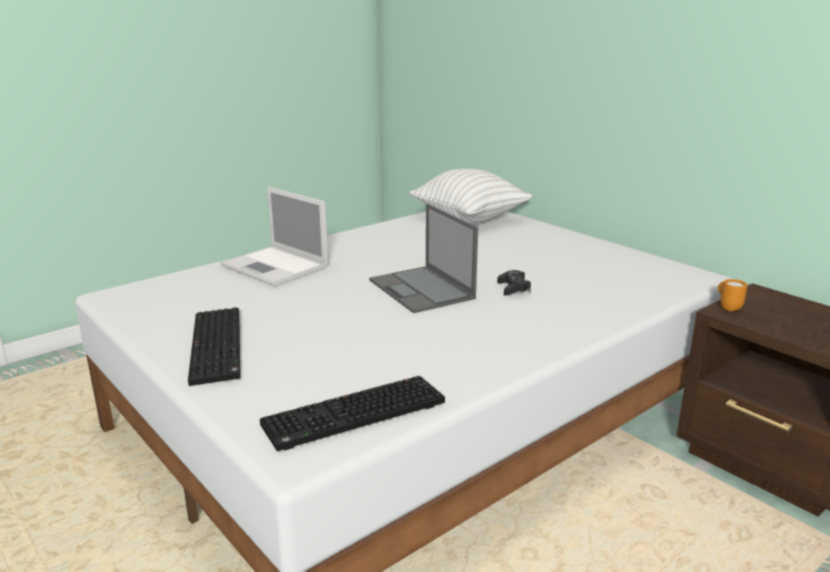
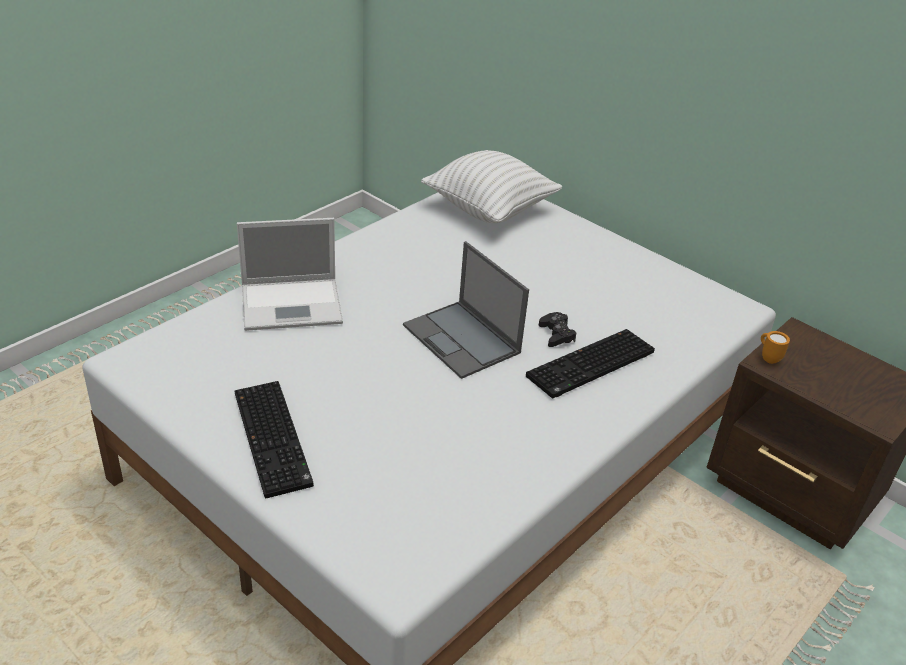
camera: 10 degrees left, 15 degrees up
laptop [220,187,328,287] -> laptop turned 45 degrees counterclockwise [237,218,343,331]
keyboard [260,376,445,451] -> keyboard moved to [526,329,655,398]

